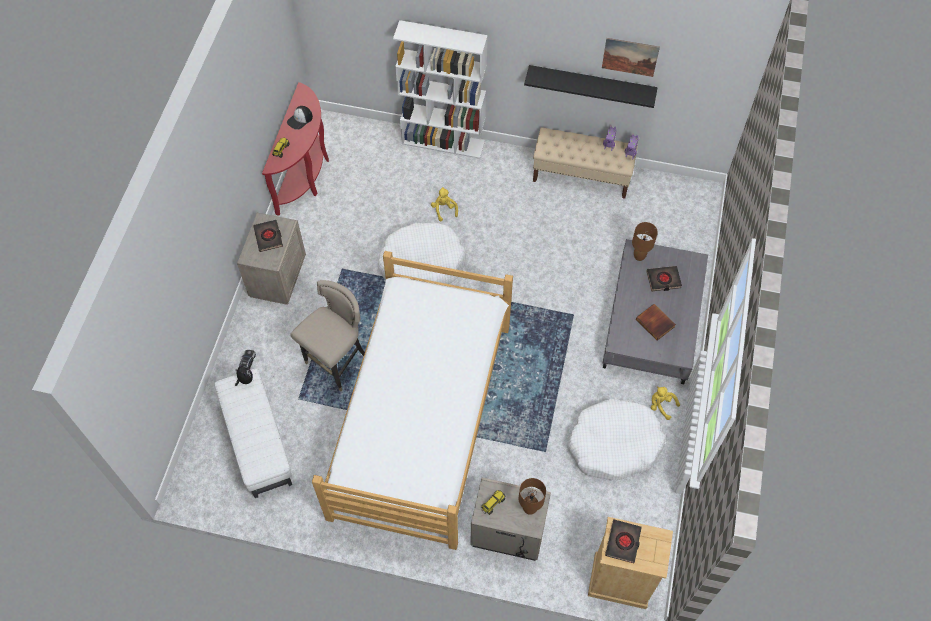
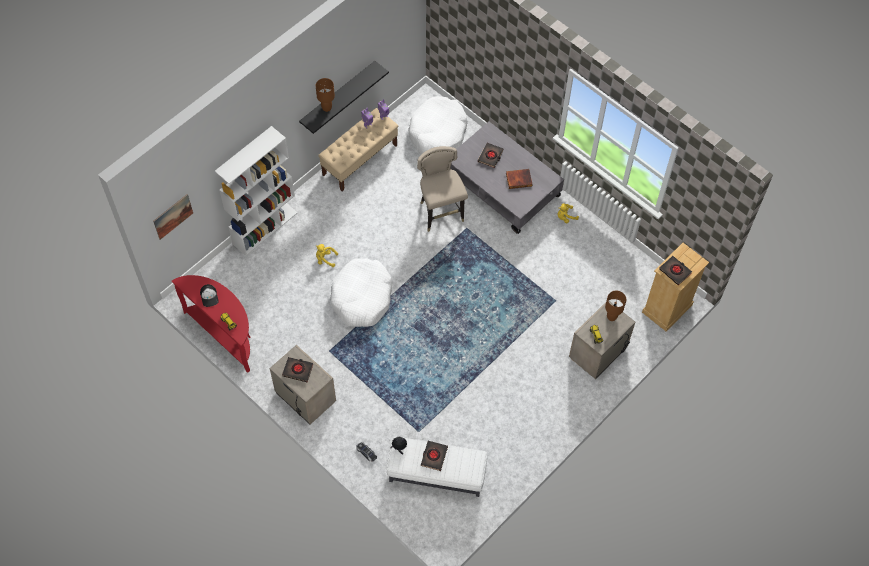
camera: 60 degrees left, 0 degrees up
beige stool [290,280,365,391] -> beige stool moved to [417,146,468,232]
bed [312,251,513,550] -> none
white dog bed [567,399,666,480] -> white dog bed moved to [408,96,468,154]
picture [602,38,660,77] -> picture moved to [153,194,193,240]
brown table lamp [632,222,658,261] -> brown table lamp moved to [316,78,335,112]
none -> black book [421,441,448,471]

